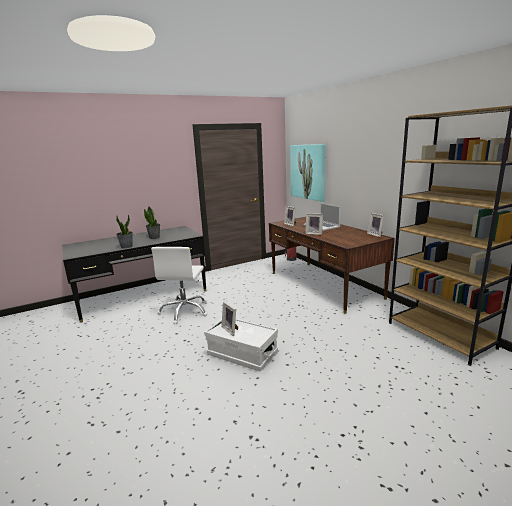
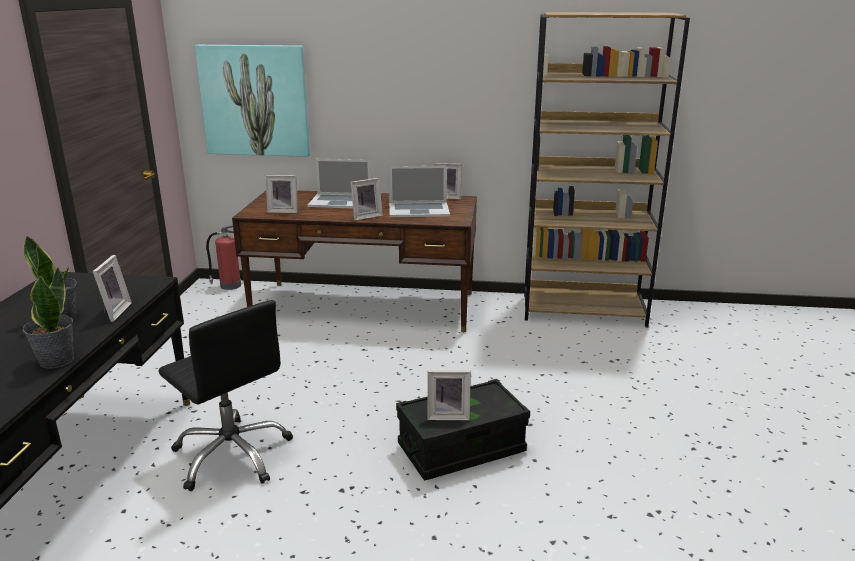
camera: 55 degrees left, 5 degrees up
white office chair [151,247,208,324] -> black office chair [159,300,293,491]
white storage box [204,319,278,372] -> black storage box [396,379,530,481]
none -> picture frame [93,255,132,322]
none -> laptop [389,166,450,217]

